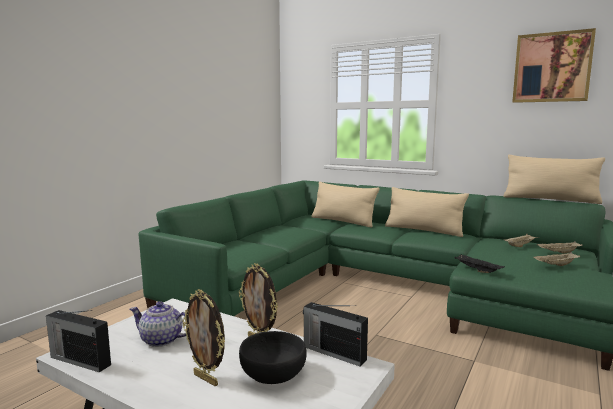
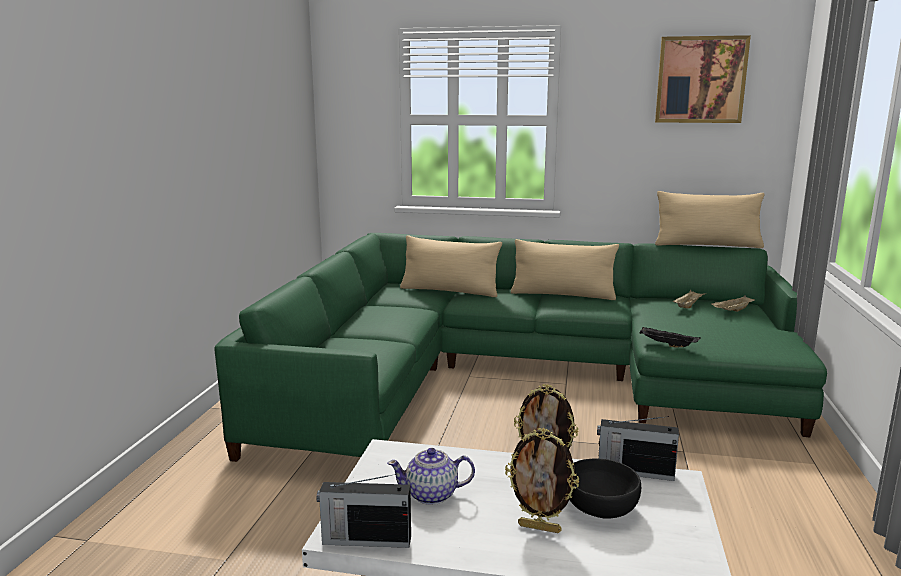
camera: 20 degrees left, 5 degrees up
beige tray [533,252,580,266] -> none

